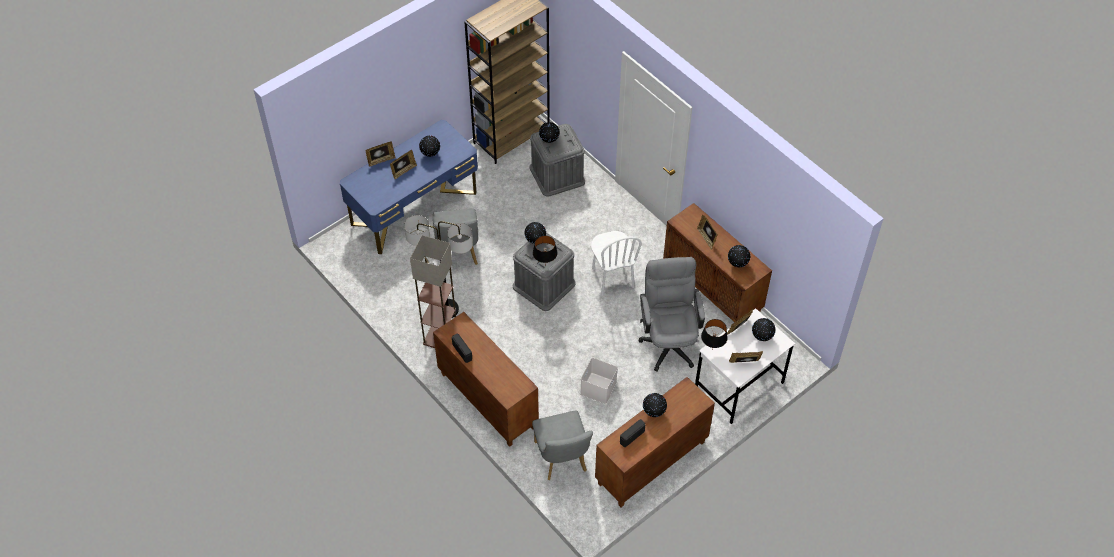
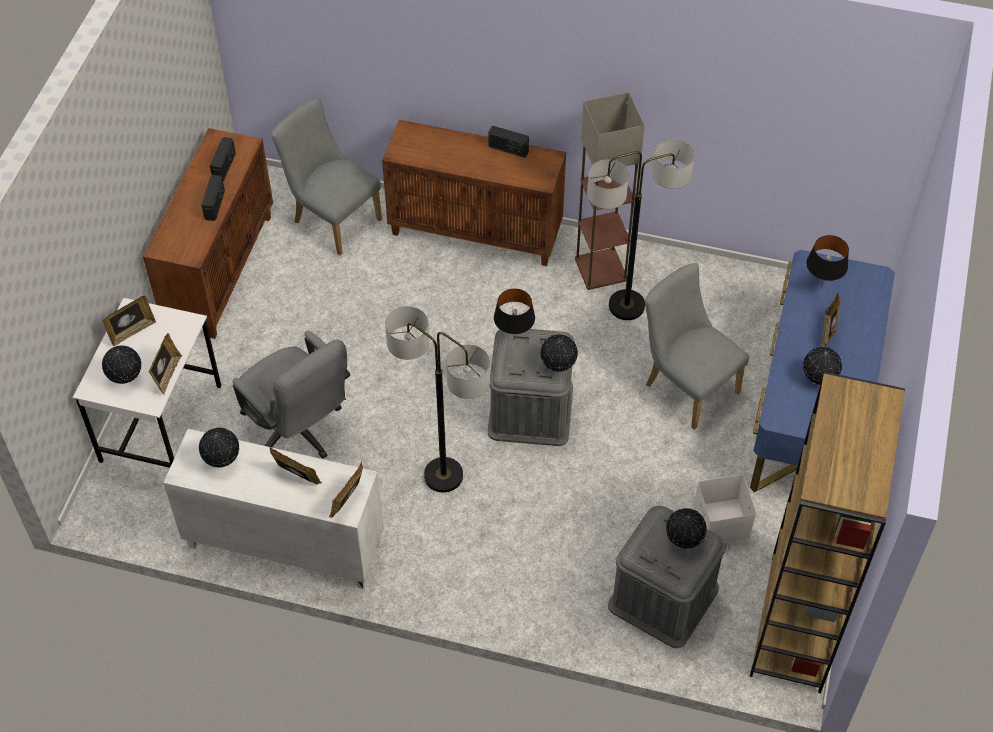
camera: 145 degrees right, 0 degrees up
picture frame [366,141,395,167] -> picture frame moved to [328,462,363,518]
white storage box [580,358,618,404] -> white storage box moved to [693,474,756,543]
white chair [591,231,642,296] -> floor lamp [385,306,490,493]
globe [643,393,667,417] -> radio [202,175,225,221]
brown cabinet [663,203,772,322] -> white cabinet [163,429,384,589]
black table lamp [701,319,728,349] -> black table lamp moved to [806,235,849,288]

